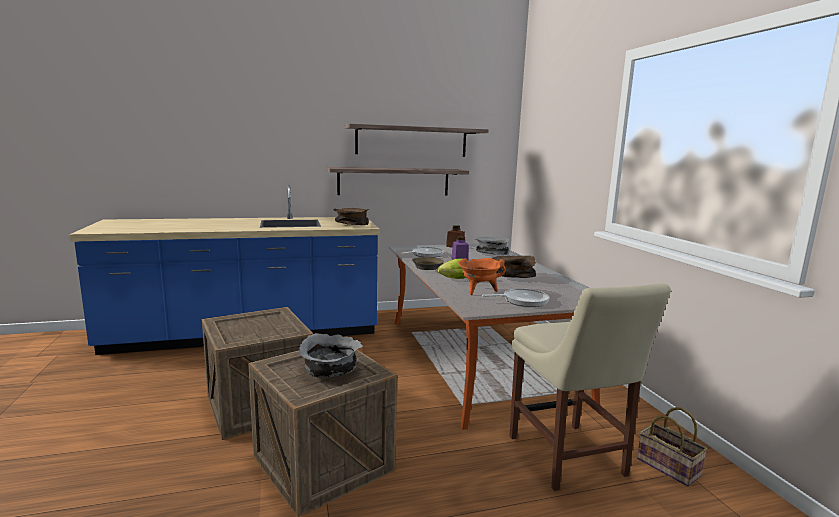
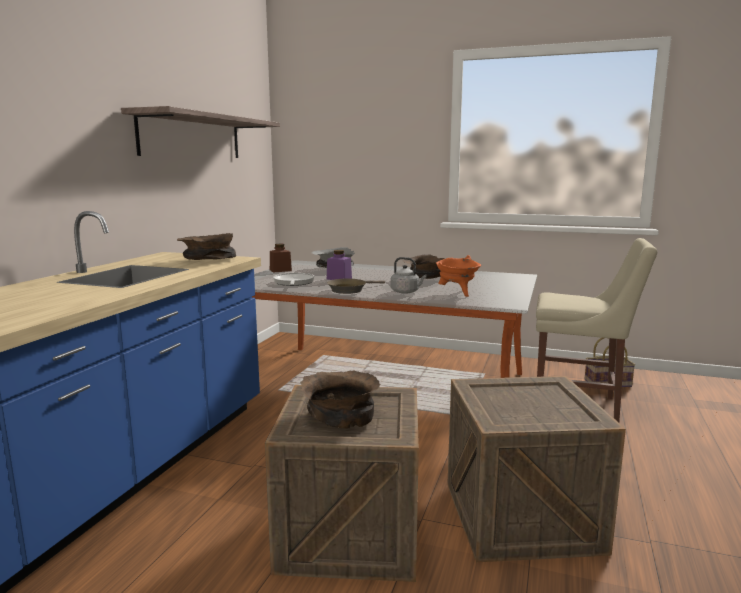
camera: 55 degrees left, 0 degrees up
grey bowl [299,333,363,378] -> none
shelf [327,167,469,195] -> none
lettuce [437,258,466,279] -> grey kettle [391,257,427,294]
frying pan [482,289,549,307] -> none
none -> brown bowl [300,370,381,429]

